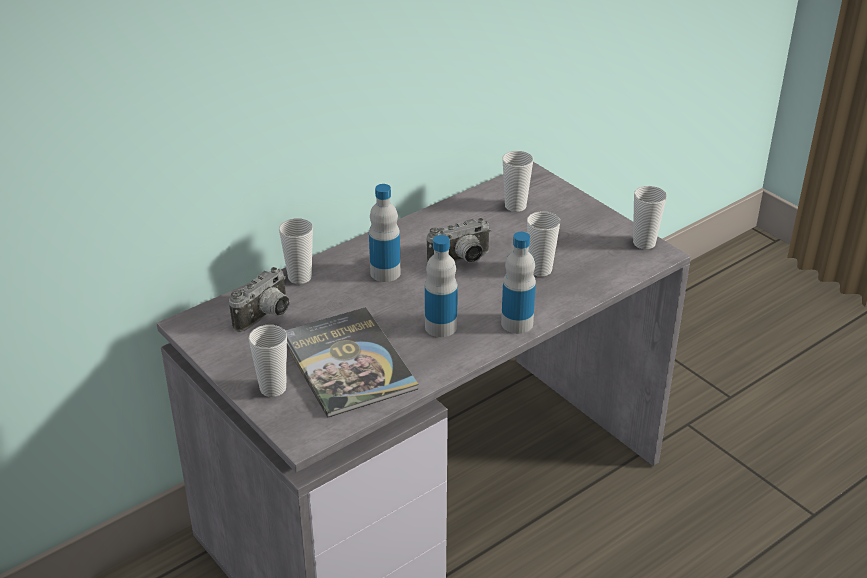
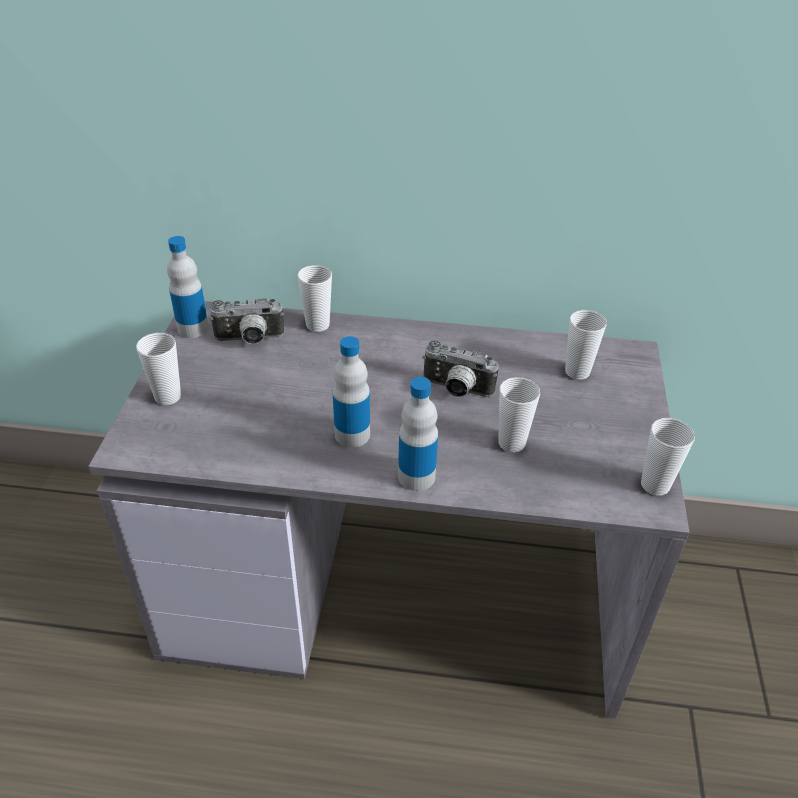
camera: 45 degrees right, 5 degrees up
book [285,307,418,418] -> none
bottle [369,184,401,282] -> bottle moved to [167,236,209,338]

